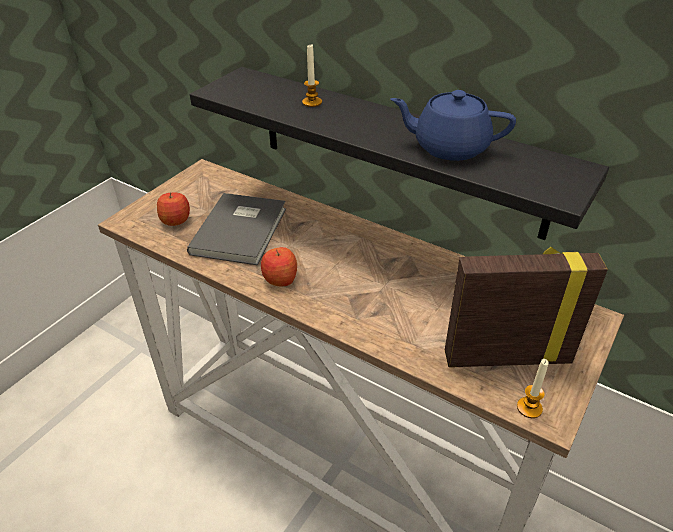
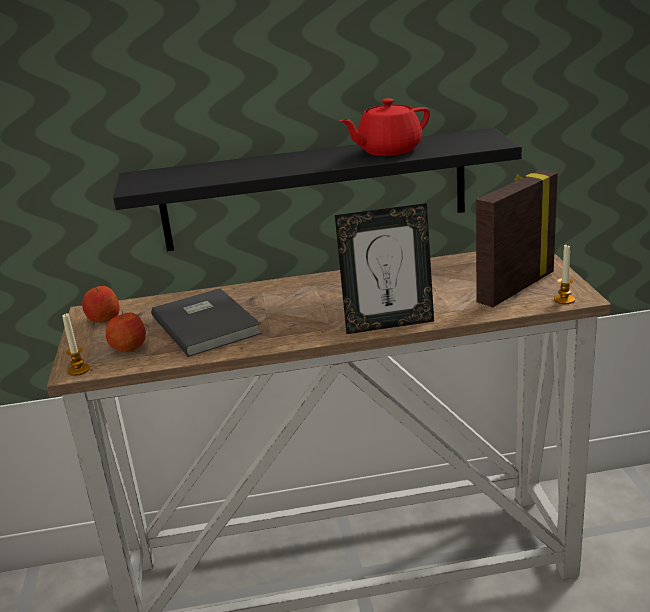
camera: 40 degrees left, 15 degrees down
apple [261,247,297,286] -> apple moved to [82,286,120,323]
candle [302,45,322,107] -> candle moved to [62,313,90,376]
blue teapot [390,90,516,161] -> red teapot [339,98,430,156]
none -> picture frame [335,203,434,334]

